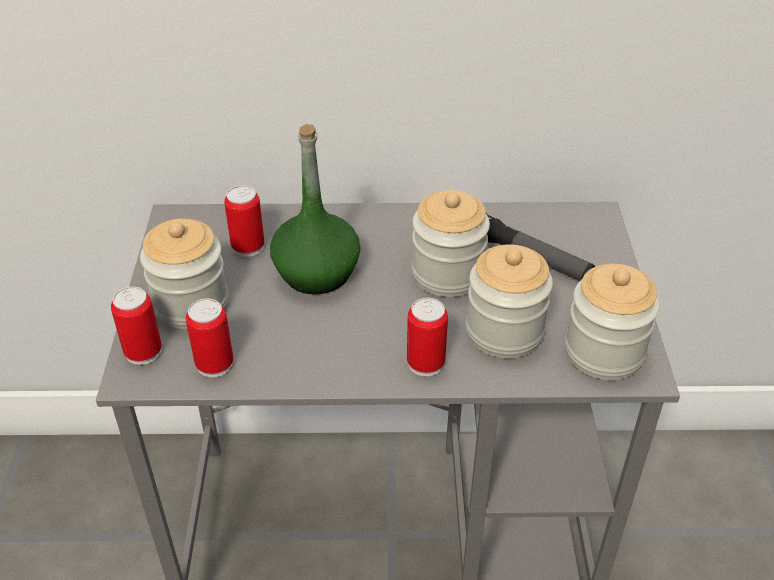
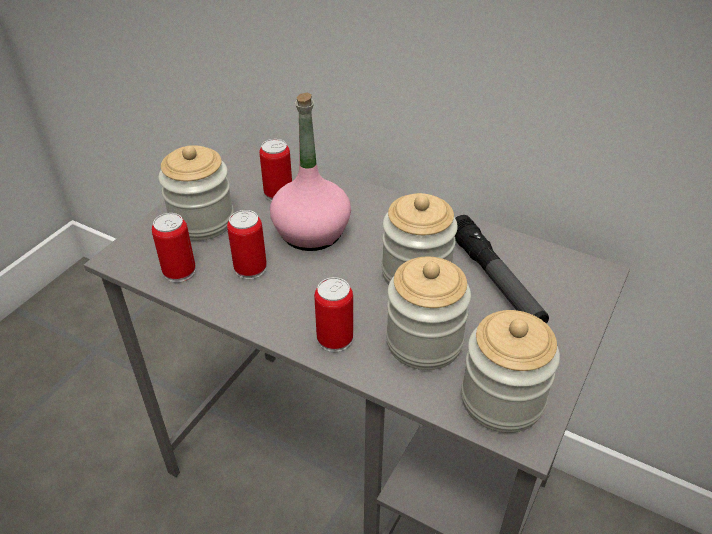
camera: 30 degrees right, 0 degrees up
can [111,287,162,365] -> can moved to [227,210,267,280]
green bottle [270,124,361,294] -> pink bottle [270,93,351,251]

